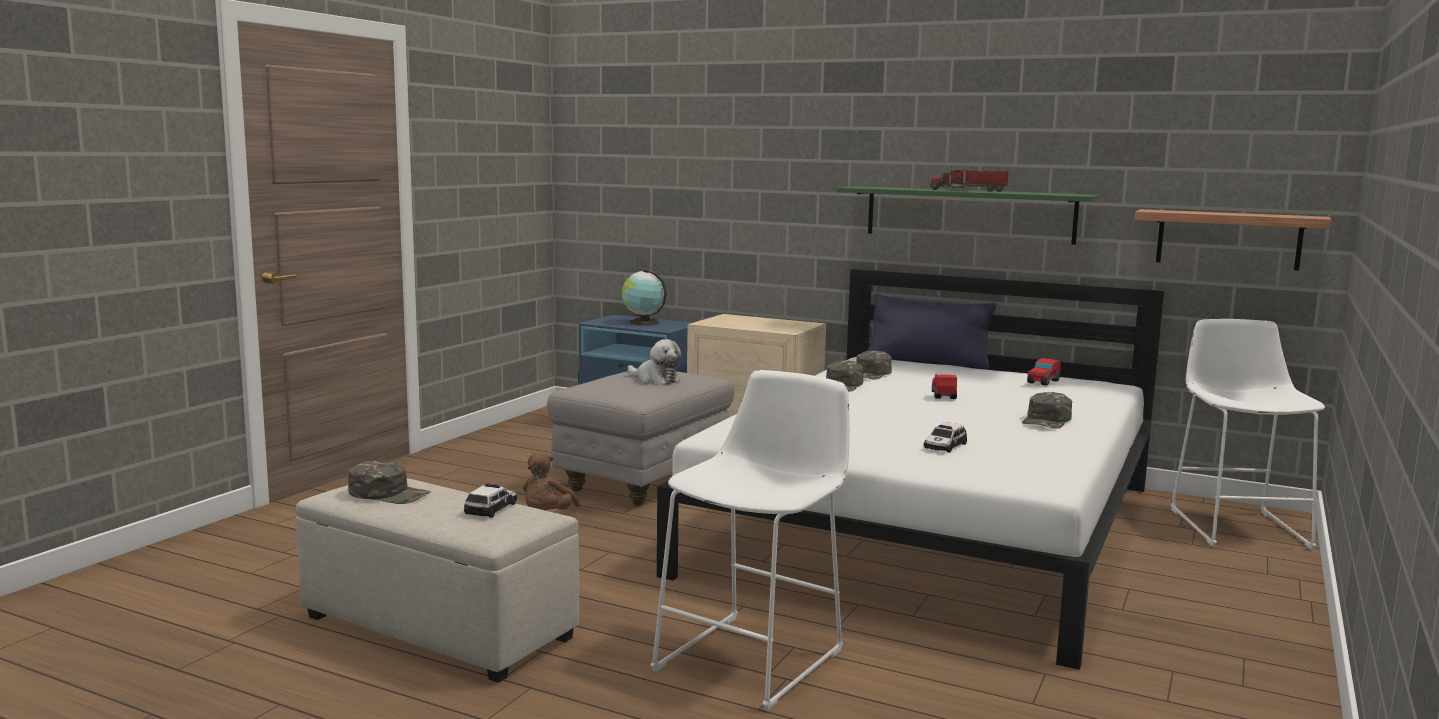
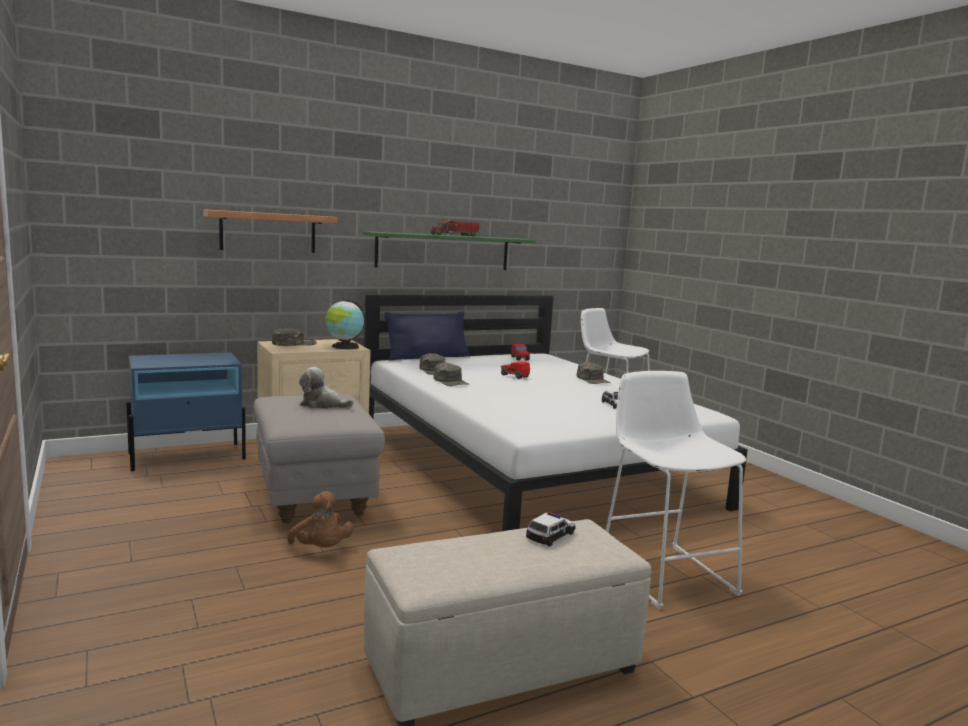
camera: 55 degrees left, 0 degrees up
green cap [348,461,431,504] -> green cap moved to [272,328,317,346]
toy car [464,483,517,518] -> toy car turned 75 degrees clockwise [526,512,575,546]
globe [622,270,667,326] -> globe moved to [325,300,365,349]
plush toy [627,339,681,385] -> plush toy turned 150 degrees counterclockwise [299,367,354,409]
shelf [1135,209,1332,271] -> shelf moved to [203,209,338,253]

